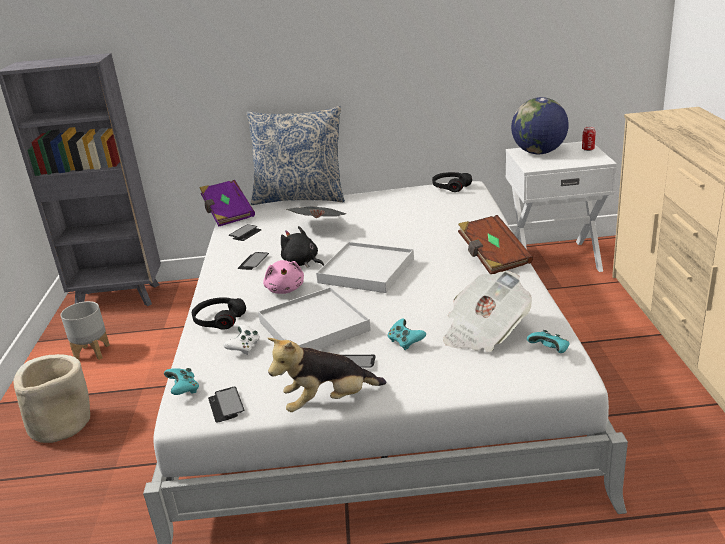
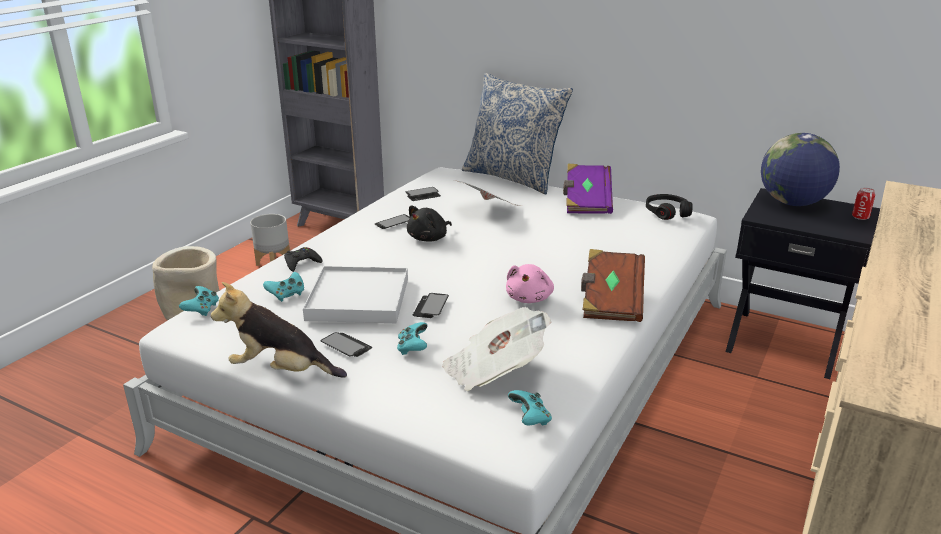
camera: 30 degrees right, 0 degrees up
black headphones [192,297,246,330] -> black game controller [284,247,322,272]
purple book [200,180,255,226] -> purple book moved to [563,164,613,214]
phone [208,387,244,422] -> phone moved to [413,293,449,318]
white game controller [223,325,260,355] -> turquoise game controller [263,272,304,302]
pink plush toy [263,260,304,294] -> pink plush toy moved to [506,264,554,303]
black plush toy [281,226,324,268] -> black plush toy turned 120 degrees counterclockwise [407,205,452,241]
white tray [316,242,414,293] -> none
white nightstand [506,142,617,272] -> black nightstand [726,188,880,379]

